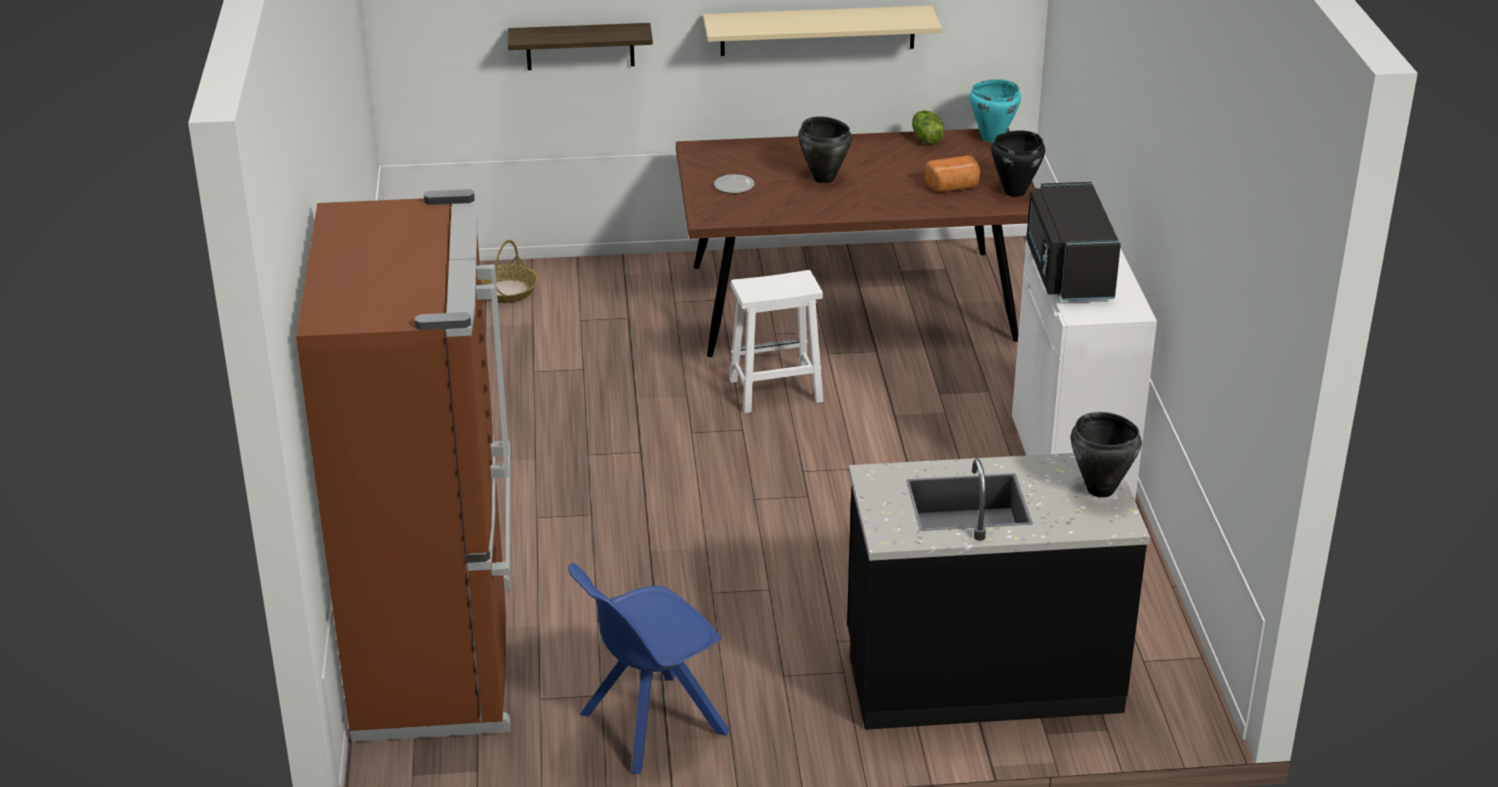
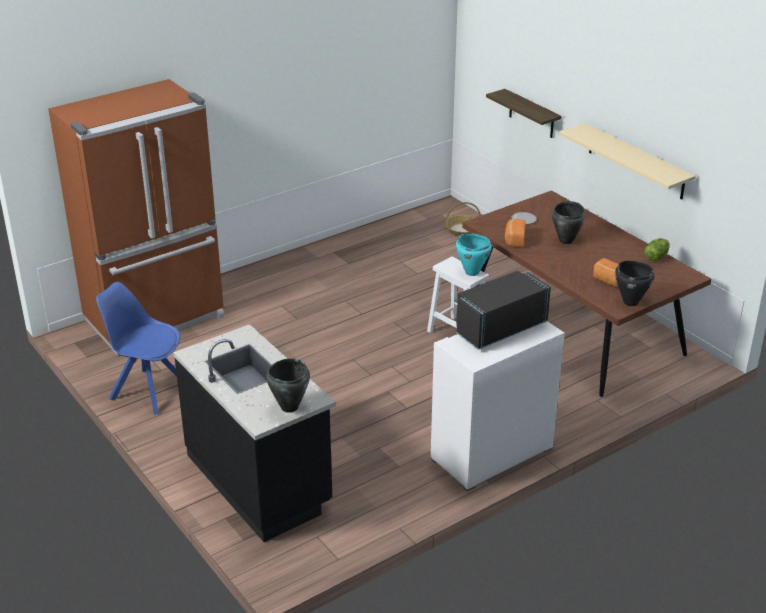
camera: 60 degrees right, 0 degrees up
turquoise cooking pot [969,79,1021,143] -> turquoise cooking pot moved to [456,233,492,276]
none -> bread [505,219,526,247]

